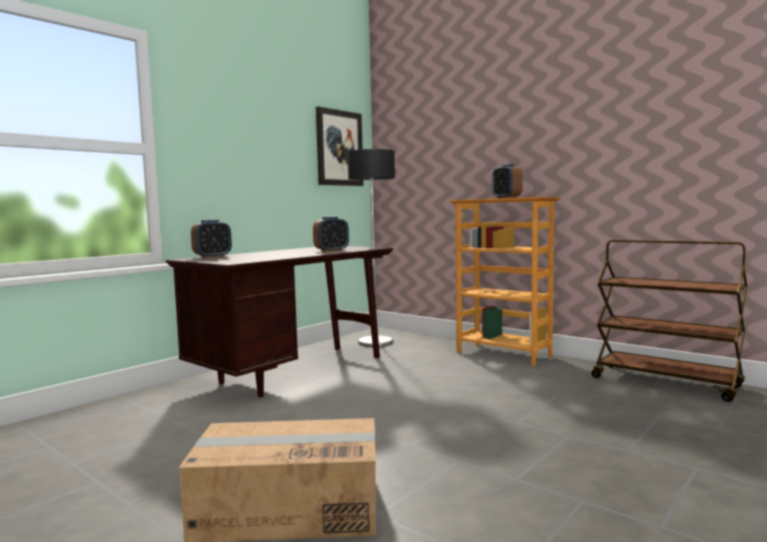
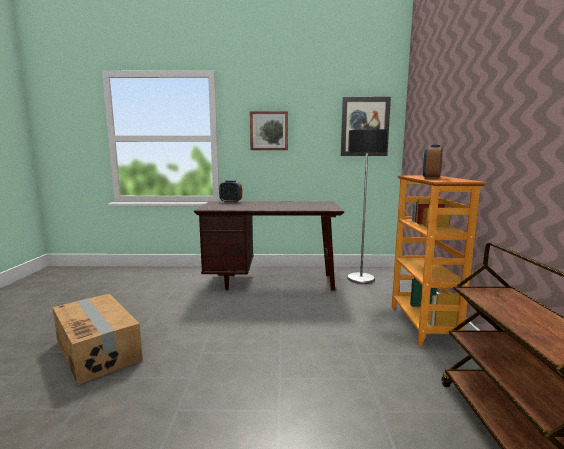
camera: 50 degrees right, 5 degrees up
alarm clock [313,217,349,252] -> none
none -> picture [250,111,288,150]

